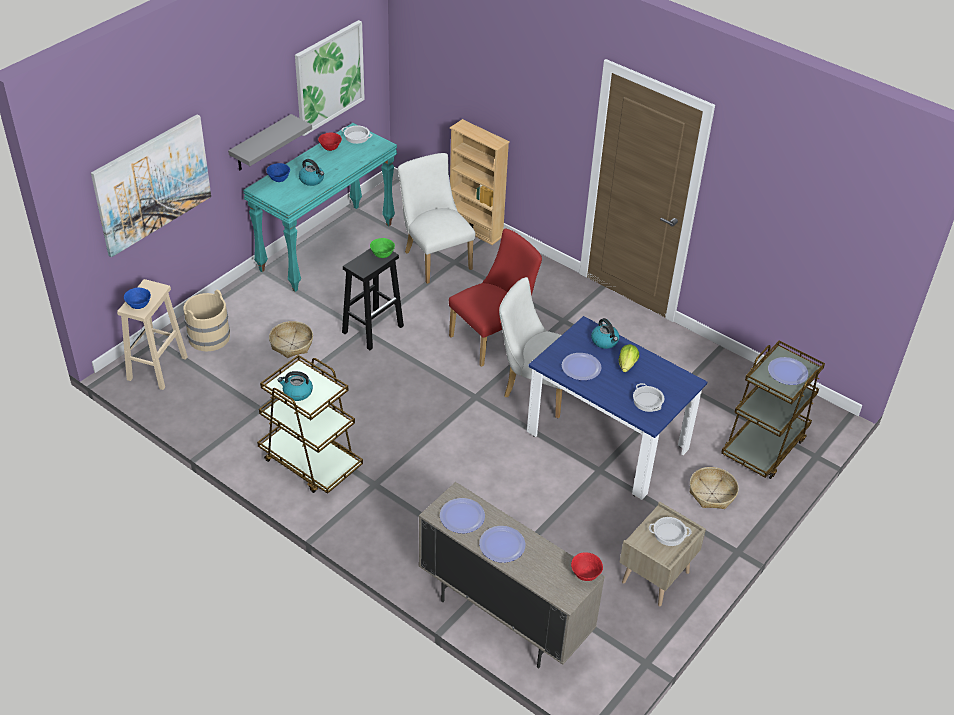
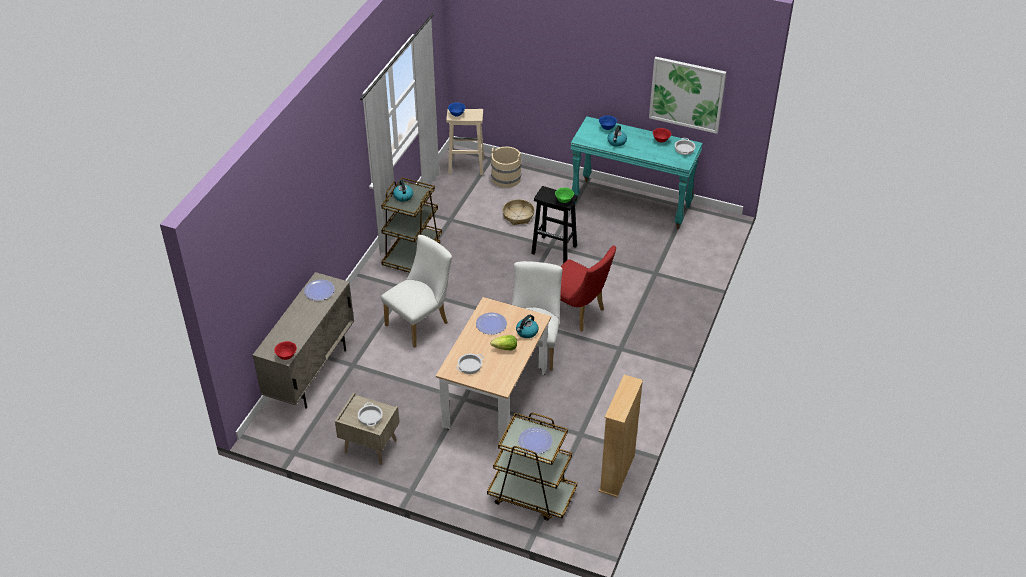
camera: 75 degrees right, 0 degrees up
picture [91,114,211,257] -> none
grey shelf [228,114,312,170] -> none
white chair [398,153,475,284] -> white chair moved to [381,235,452,348]
beige bookcase [450,119,510,245] -> beige bookcase moved to [599,375,643,497]
plate [479,526,525,563] -> none
blue dining table [527,316,707,500] -> beige dining table [436,297,551,442]
basket [690,467,738,509] -> none

